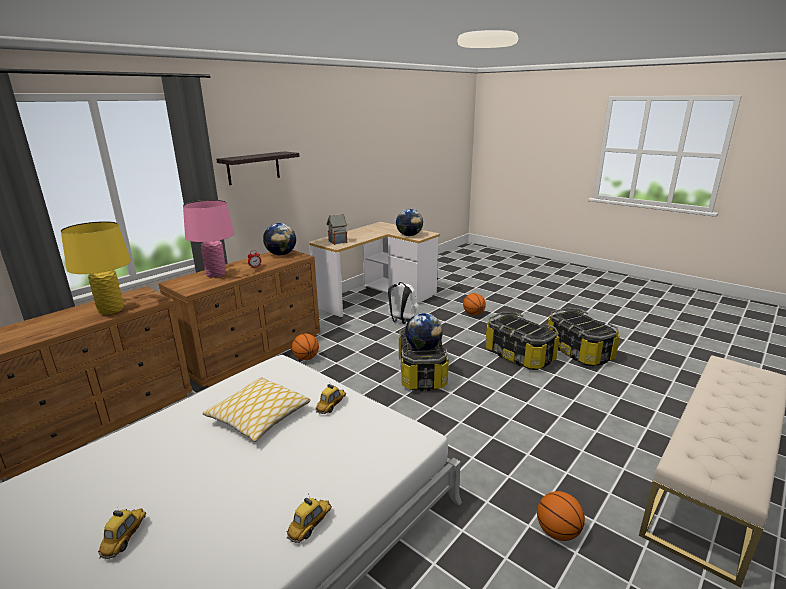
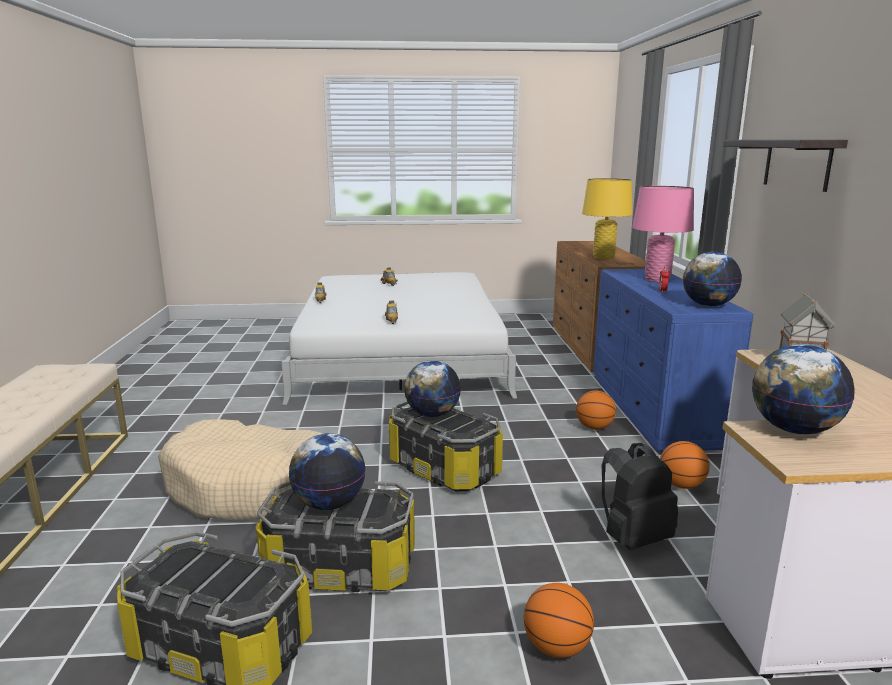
camera: 135 degrees right, 5 degrees down
brown dresser [158,250,320,387] -> blue dresser [593,269,753,452]
pillow [203,377,311,442] -> none
white backpack [388,282,419,324] -> black backpack [601,443,678,550]
basketball [537,491,585,541] -> basketball moved to [660,441,710,489]
none -> beige dog bed [158,419,323,520]
none -> globe [289,433,366,510]

